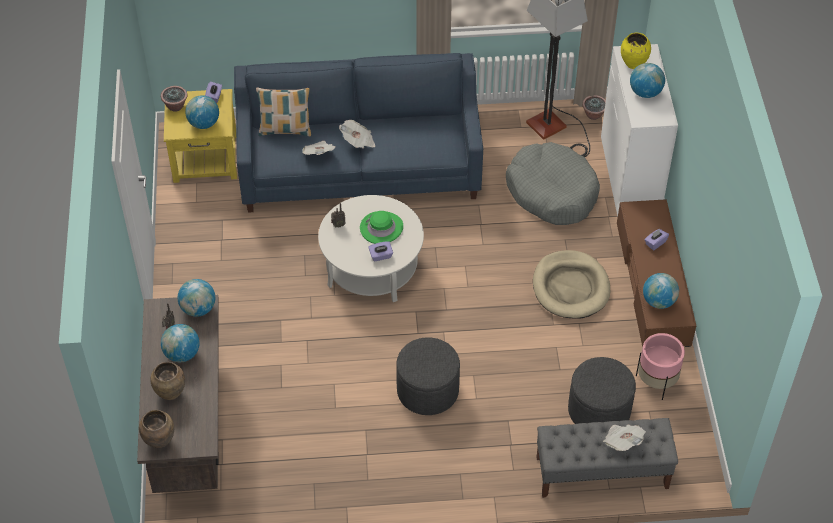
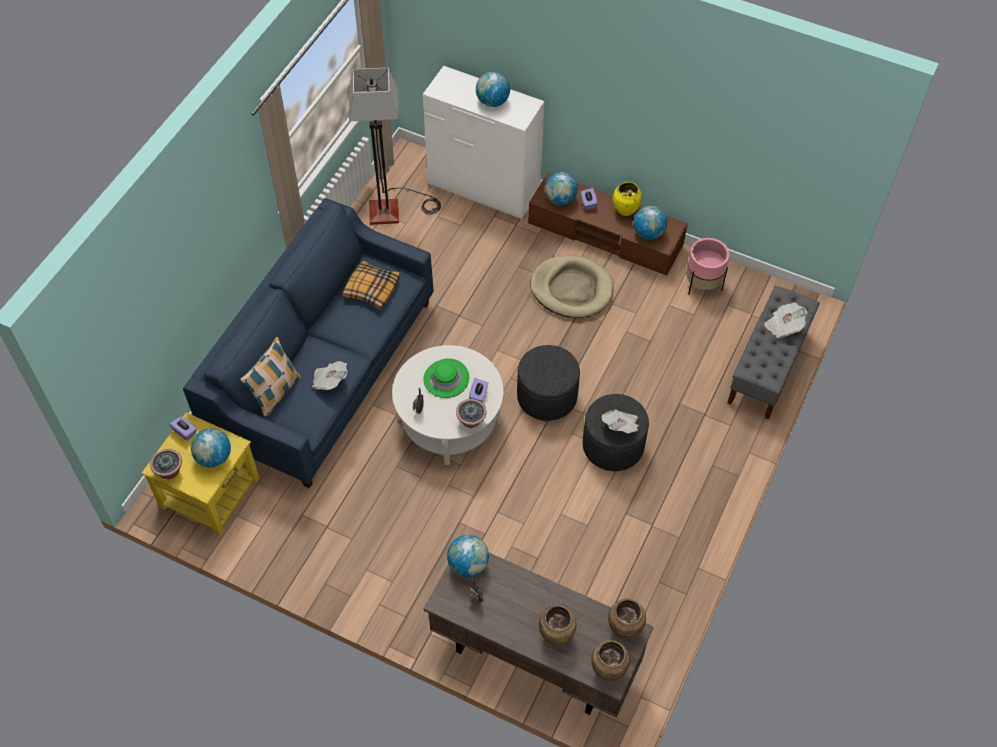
camera: 60 degrees left, 5 degrees up
globe [161,324,200,362] -> globe moved to [545,172,578,205]
newspaper [339,120,375,149] -> newspaper moved to [602,409,639,434]
grey dog bed [506,142,600,225] -> none
grey ottoman [568,357,636,424] -> grey ottoman moved to [517,345,580,421]
potted plant [582,95,606,120] -> potted plant moved to [456,399,487,428]
yellow vase [621,32,651,69] -> yellow vase moved to [613,182,642,216]
none -> pillow [343,261,400,310]
none -> brown vase [608,599,646,638]

